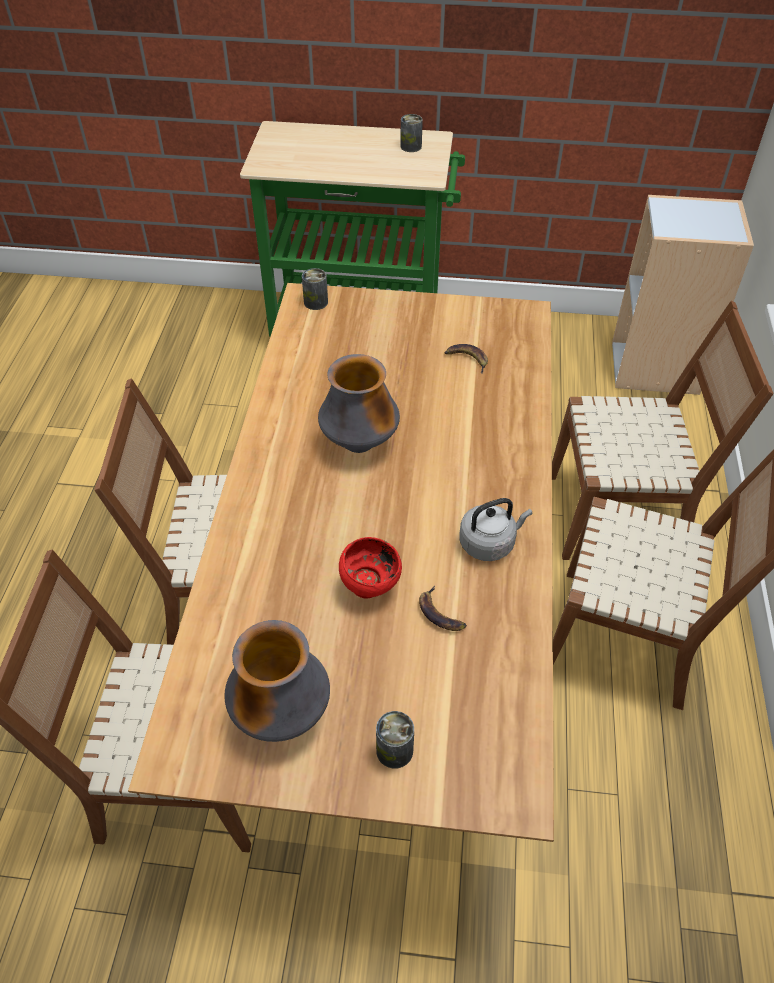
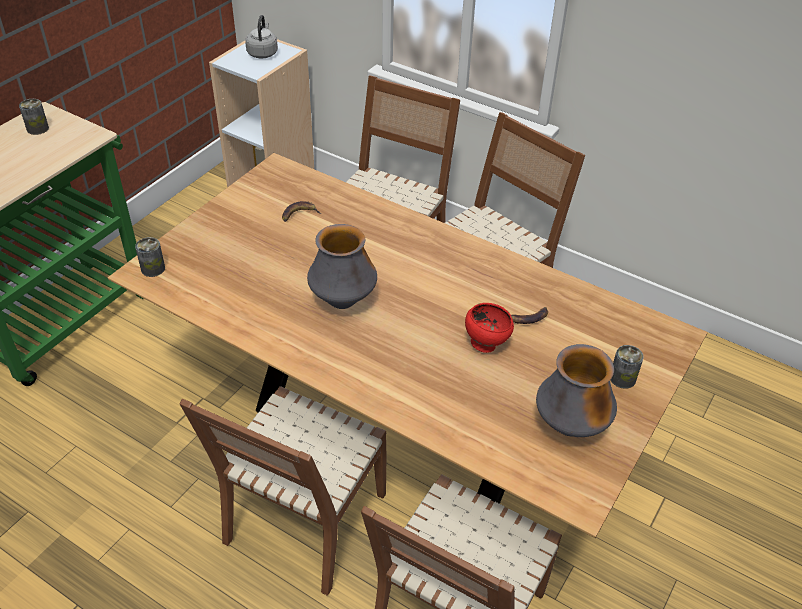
camera: 65 degrees left, 5 degrees down
grey kettle [459,498,532,561] -> grey kettle moved to [245,15,278,58]

